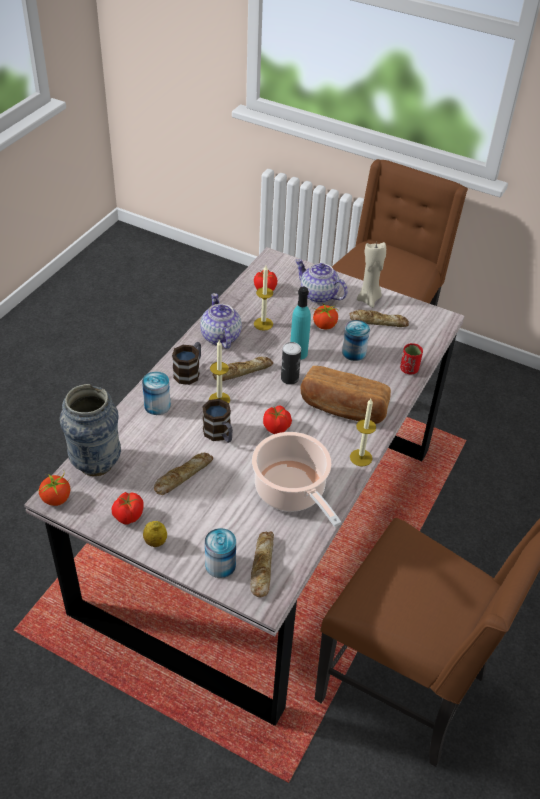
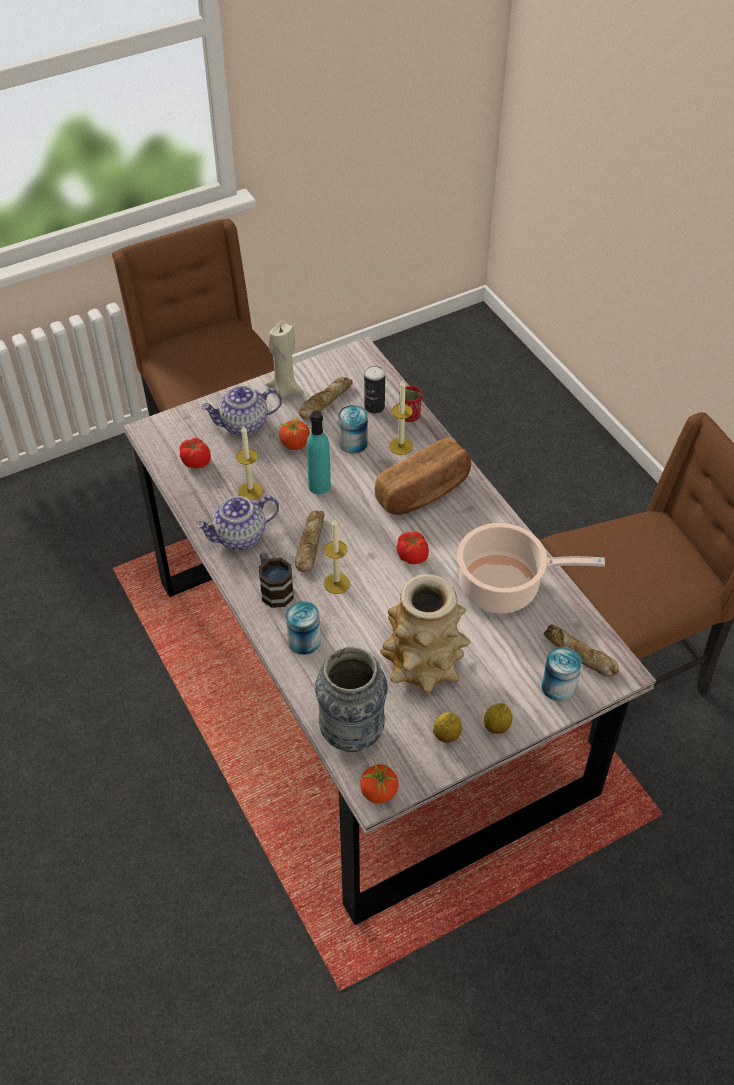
camera: 55 degrees left, 5 degrees up
tomato [112,492,143,525] -> lemon [433,712,462,743]
bread [154,453,213,495] -> vase [380,574,470,694]
teapot [200,293,242,349] -> teapot turned 45 degrees counterclockwise [195,496,279,550]
mug [202,399,233,443] -> none
can [281,342,301,385] -> can moved to [364,366,385,414]
candle [350,399,376,466] -> candle moved to [389,380,413,455]

